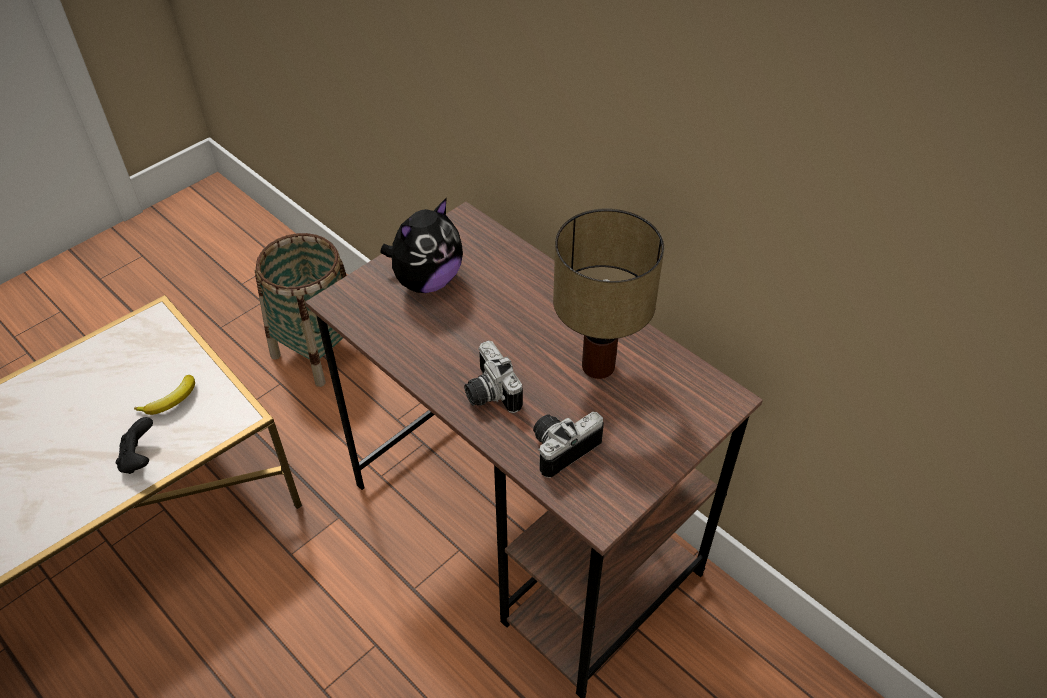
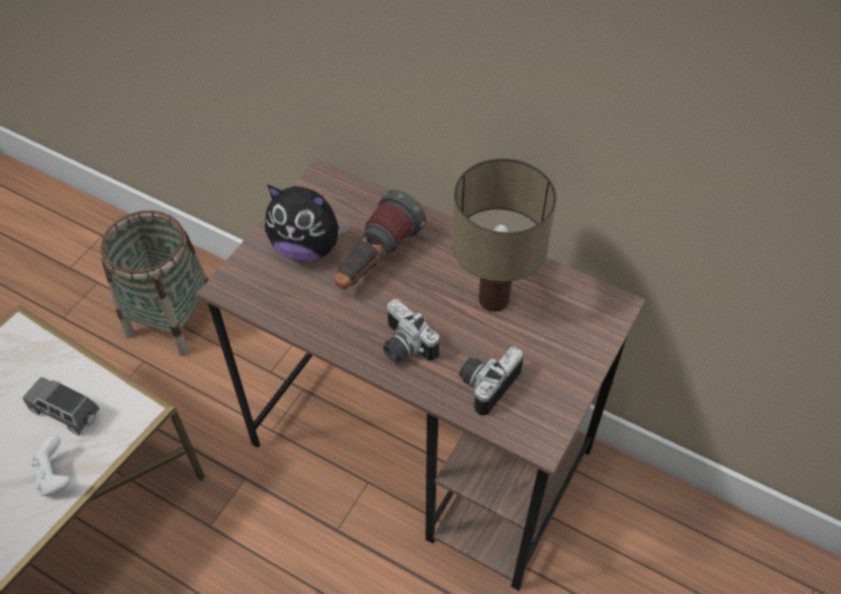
camera: 15 degrees left, 5 degrees up
black game controller [116,417,153,474] -> white game controller [32,436,71,496]
banana [134,375,195,415] -> grey toy car [22,377,100,435]
plush toy [380,198,463,293] -> plush toy turned 75 degrees clockwise [265,184,350,262]
none -> flashlight [335,190,426,290]

